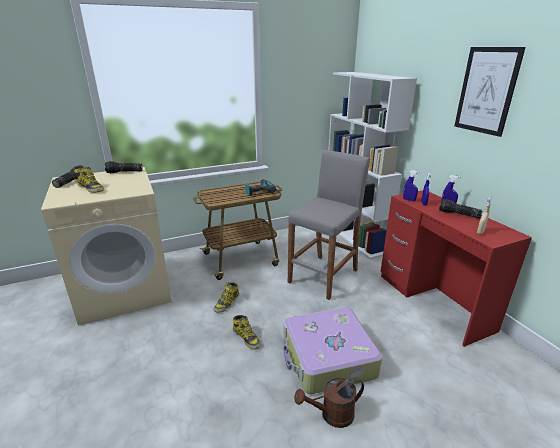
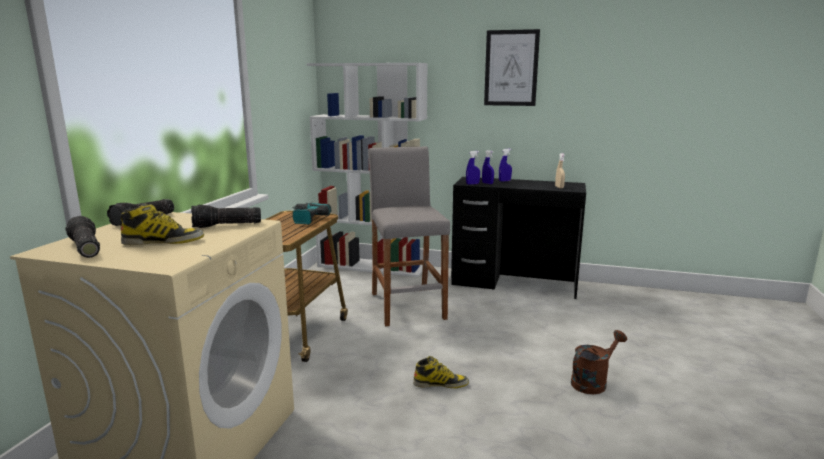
camera: 50 degrees left, 10 degrees down
boot [214,282,239,313] -> none
suitcase [283,308,382,394] -> none
brown watering can [294,377,364,428] -> brown watering can turned 150 degrees counterclockwise [571,330,627,394]
red desk [381,190,532,347] -> black desk [451,177,586,299]
flashlight [439,199,483,219] -> flashlight moved to [191,205,261,228]

